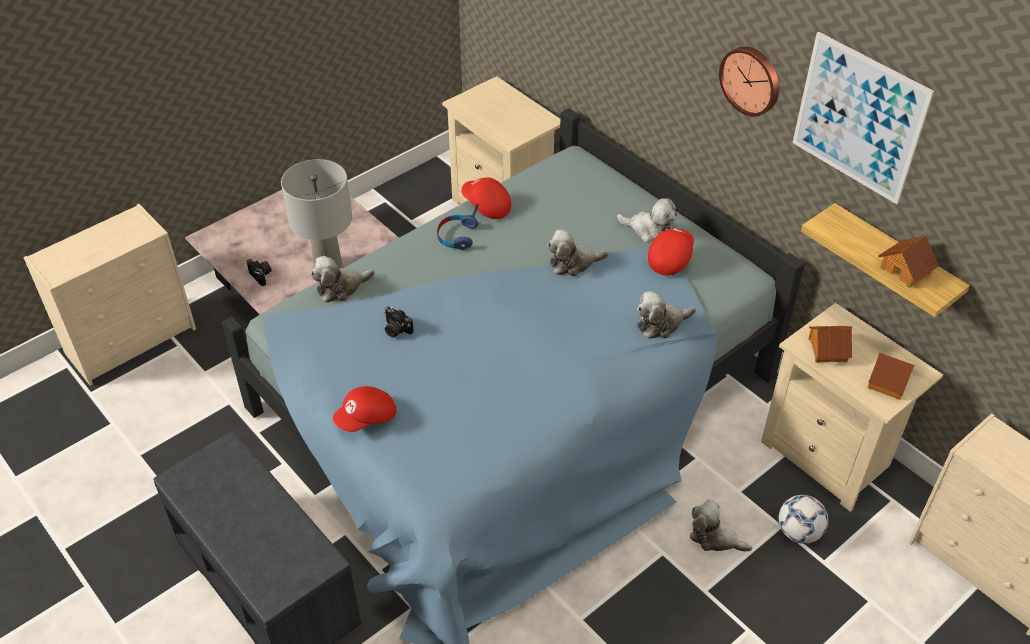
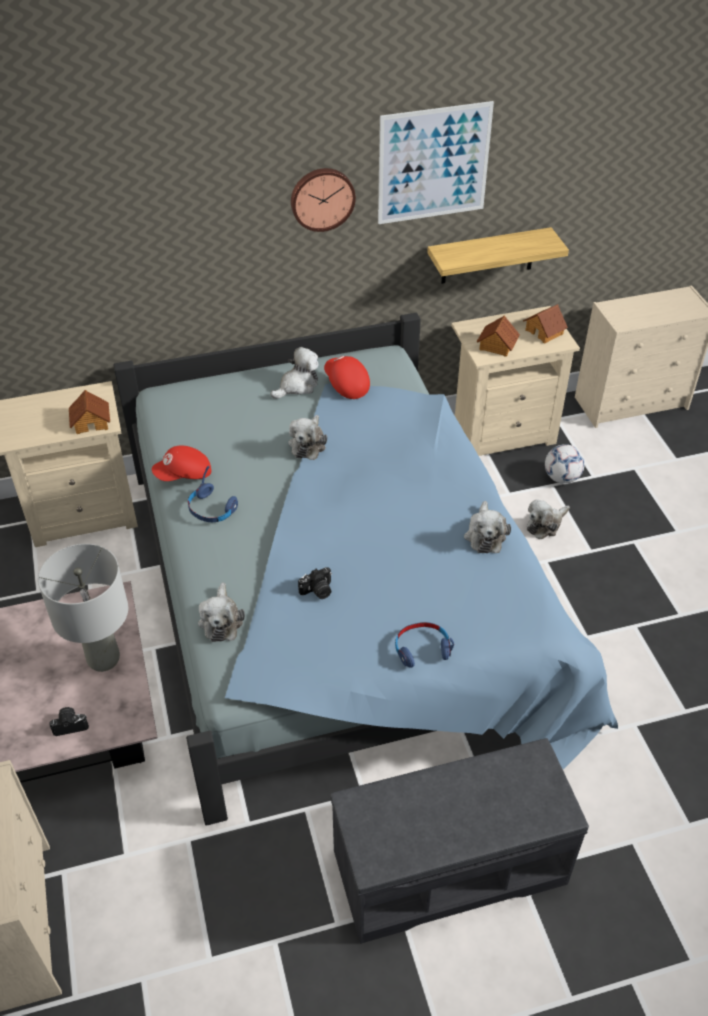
camera: 65 degrees left, 0 degrees up
red cap [333,386,397,432] -> blue headphones [395,622,454,668]
plush toy [637,291,696,339] -> plush toy moved to [464,501,511,553]
toy house [878,236,939,287] -> toy house moved to [69,390,110,434]

